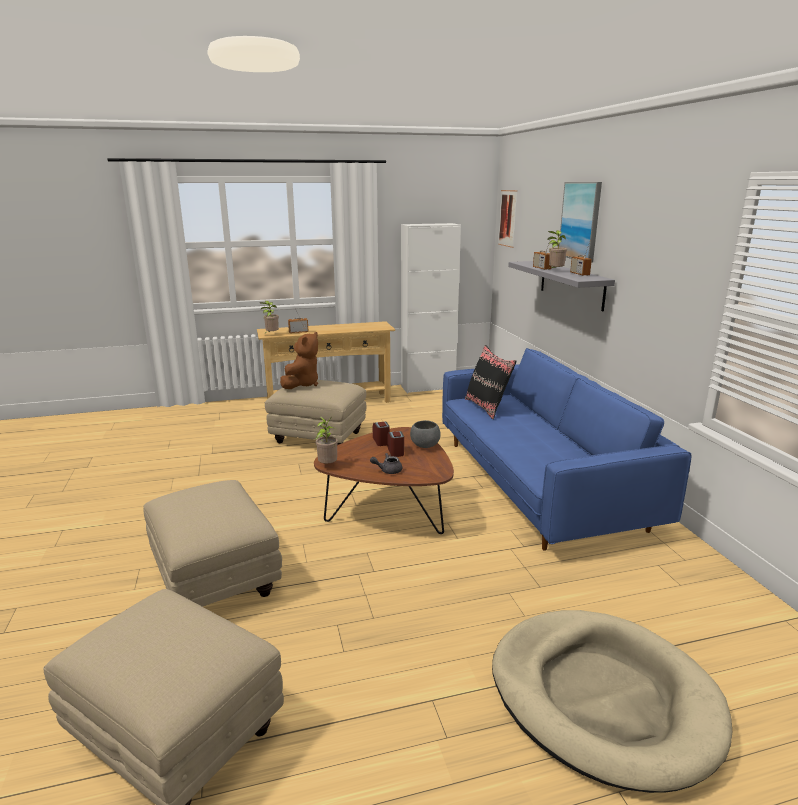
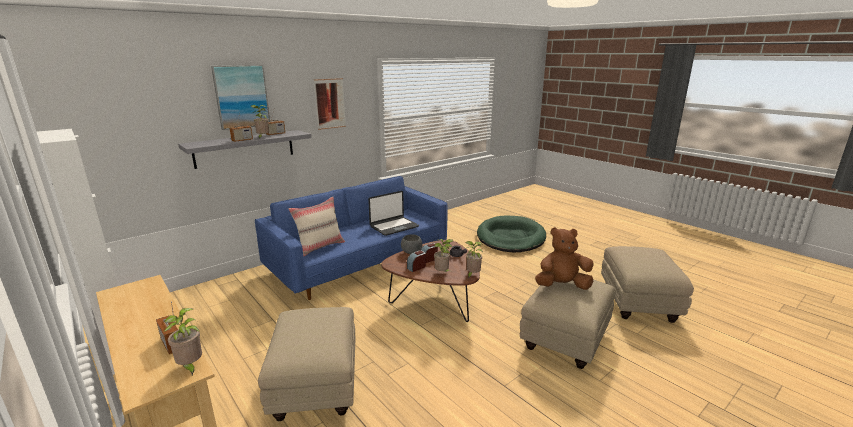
camera: 115 degrees left, 0 degrees up
brown plush toy [280,332,318,389] -> brown plush toy moved to [535,227,594,290]
black pillow [465,345,517,419] -> beige pillow [288,197,345,257]
beige dog bed [492,610,732,793] -> green dog bed [477,215,546,252]
picture [498,190,517,248] -> picture moved to [314,78,346,130]
none -> laptop [368,191,419,236]
none -> potted plant [434,239,454,272]

